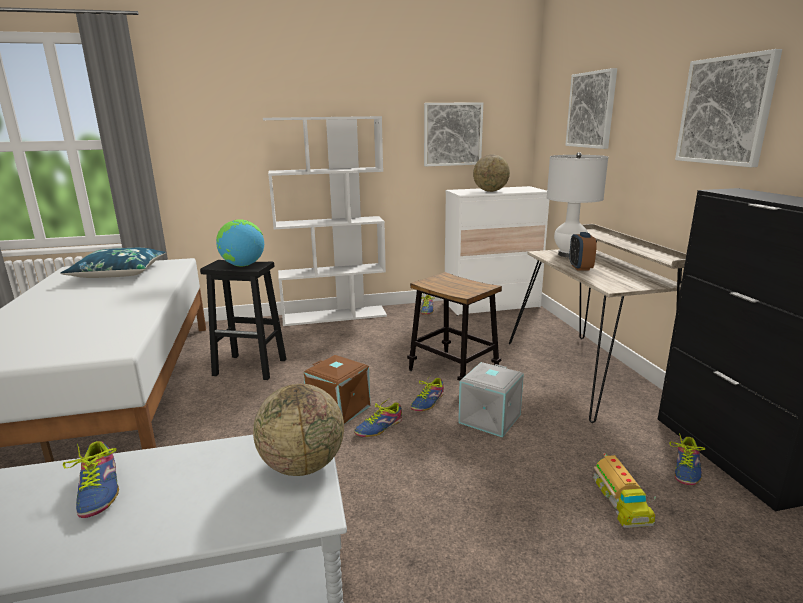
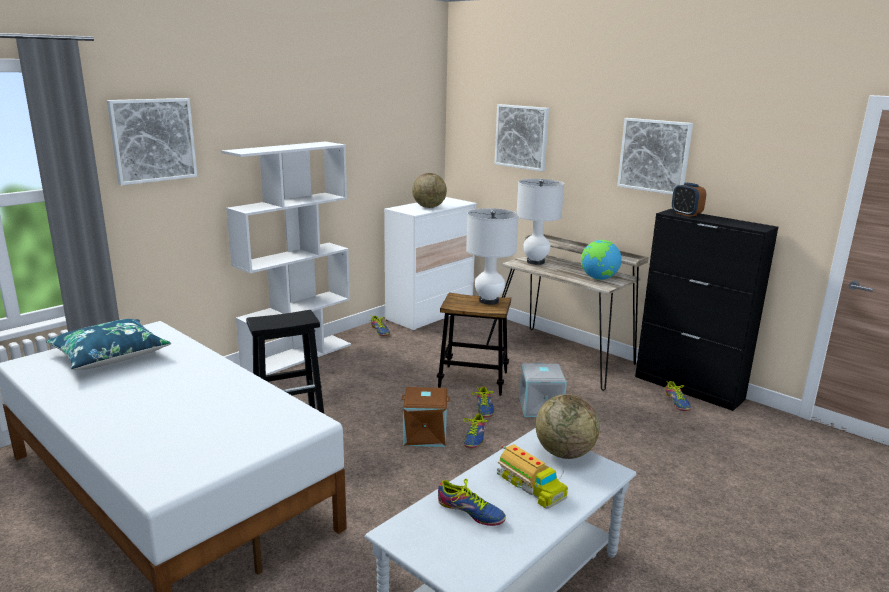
camera: 35 degrees left, 0 degrees up
globe [216,219,264,266] -> globe moved to [581,240,622,280]
picture [424,102,483,166] -> picture moved to [107,98,197,185]
alarm clock [569,232,597,270] -> alarm clock moved to [672,183,706,217]
toy truck [593,453,656,528] -> toy truck moved to [497,444,568,509]
none -> white table lamp [466,208,519,305]

